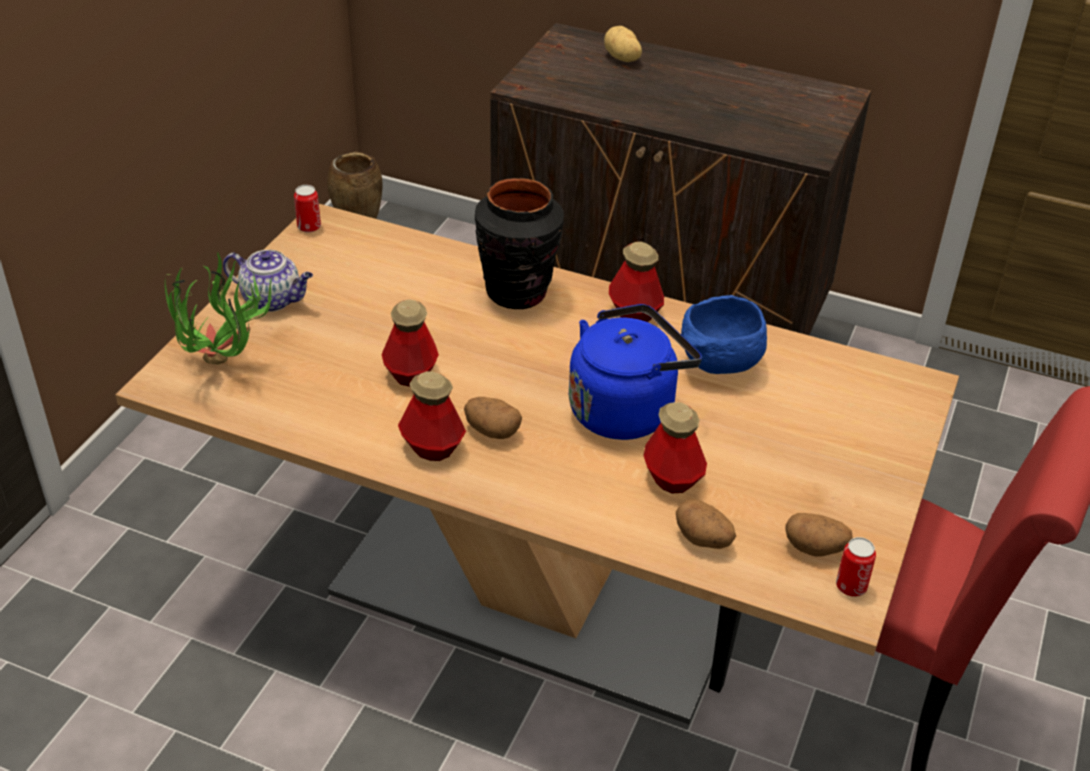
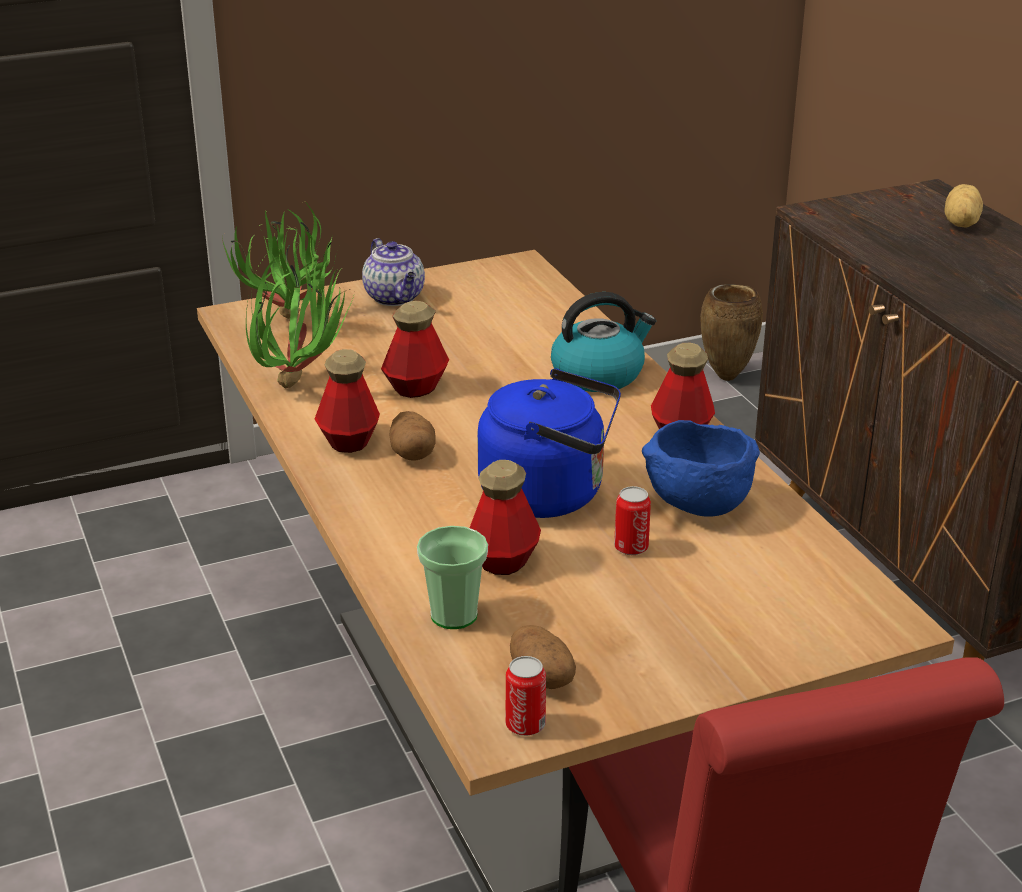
camera: 45 degrees right, 10 degrees down
can [294,185,321,232] -> can moved to [614,486,651,555]
black vase [475,178,564,309] -> kettle [551,292,656,392]
potato [676,499,736,549] -> cup [417,526,488,629]
none -> potted plant [246,255,354,388]

